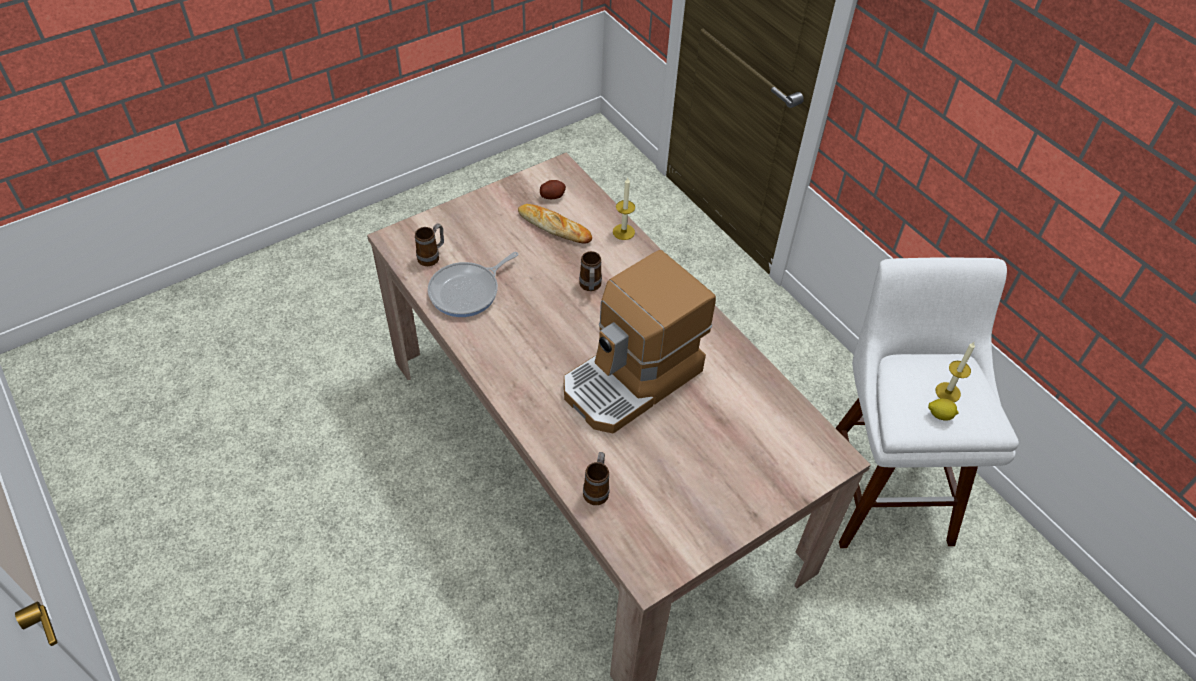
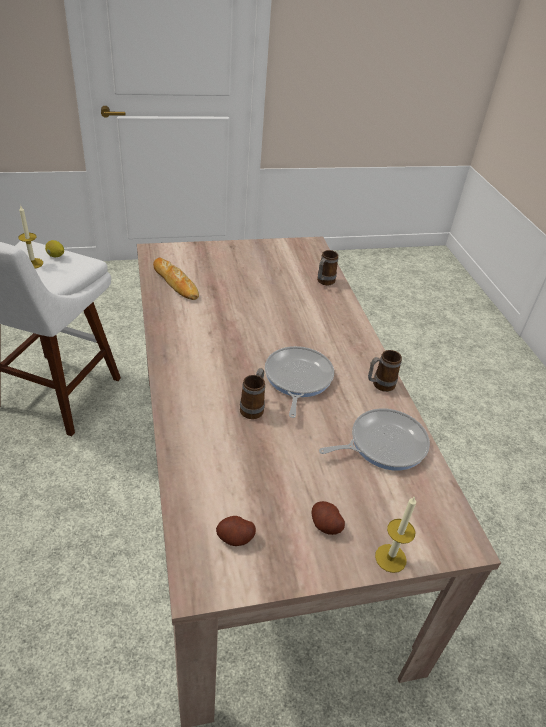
camera: 160 degrees left, 10 degrees down
mug [415,224,444,266] -> mug moved to [368,350,402,392]
bread [518,204,592,244] -> bread moved to [153,258,199,300]
coffee machine [564,250,716,433] -> none
candle [613,178,635,240] -> candle moved to [375,496,416,573]
none -> frying pan [265,346,334,418]
none -> potato [312,501,345,535]

